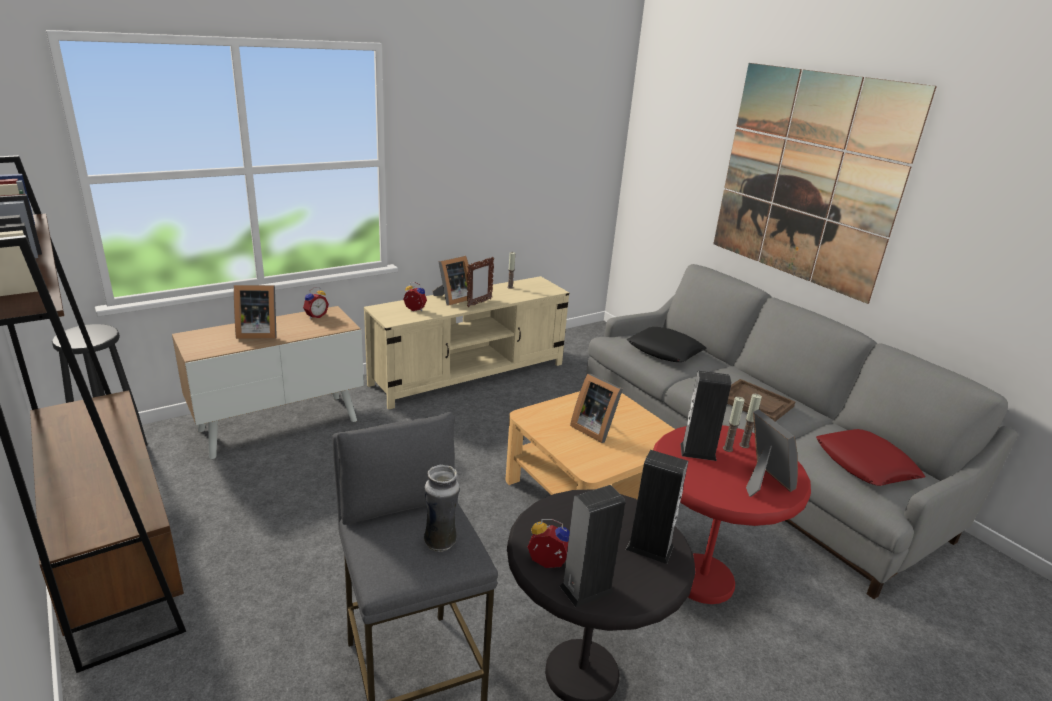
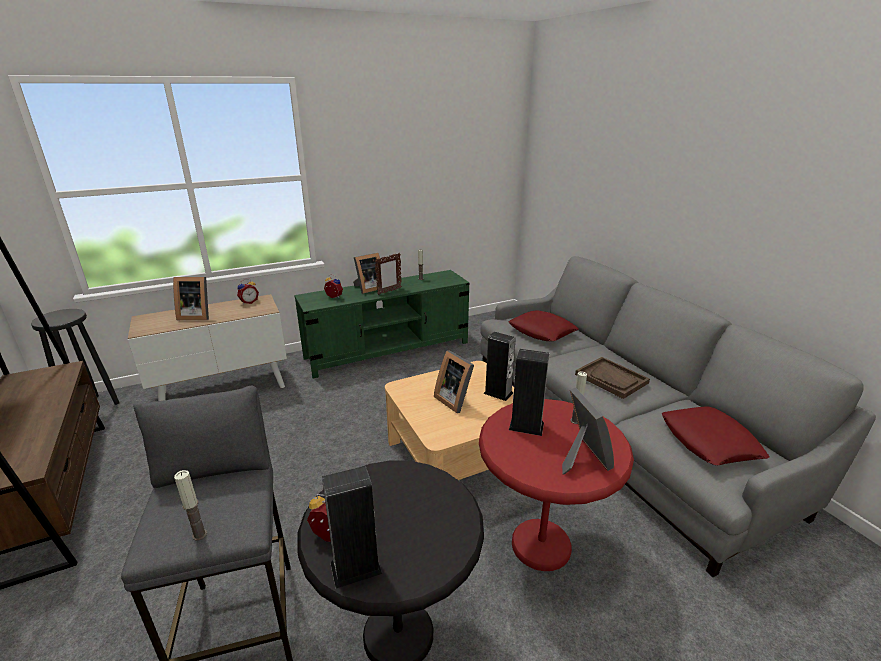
camera: 10 degrees right, 0 degrees up
beige tv stand [364,276,569,410] -> green tv stand [294,270,470,378]
vase [424,465,460,552] -> none
speaker [626,450,688,564] -> speaker moved to [483,332,516,401]
black pillow [627,327,706,362] -> red pillow [508,311,578,341]
picture [714,63,937,304] -> none
candle [723,397,745,452] -> candle moved to [174,470,207,541]

